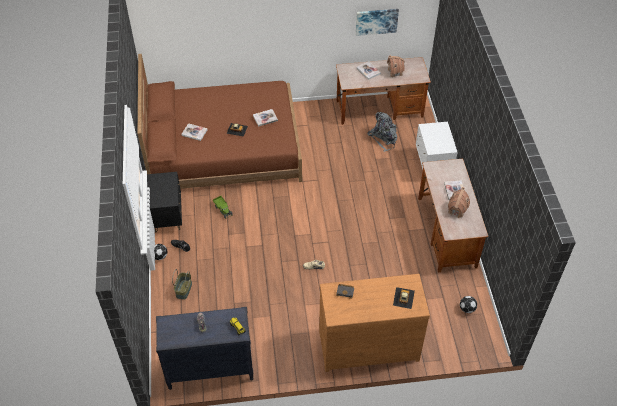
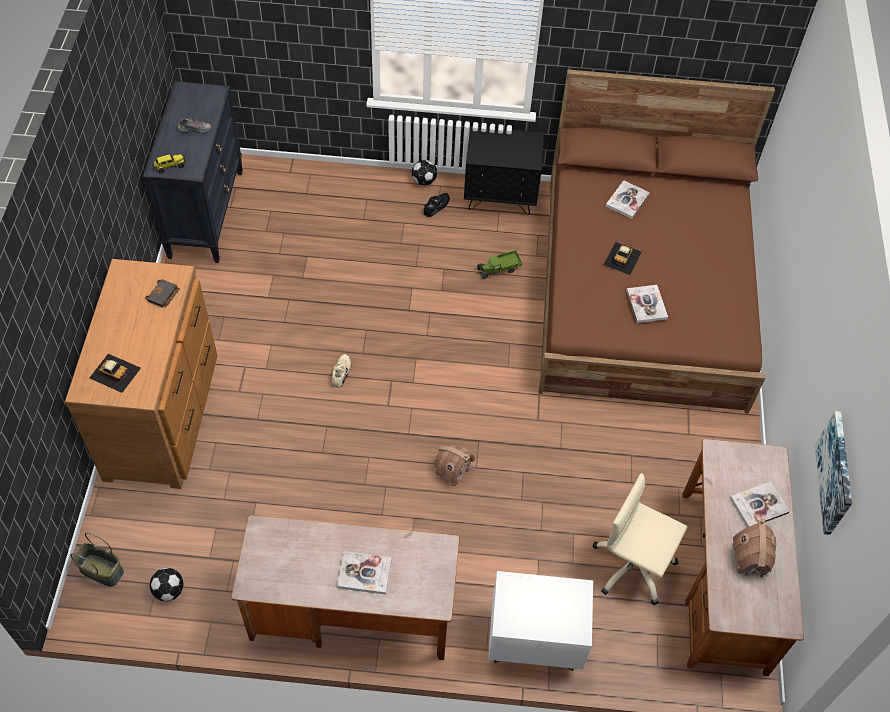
camera: 100 degrees right, 5 degrees up
basket [172,269,192,300] -> basket moved to [70,532,124,587]
grey backpack [367,112,397,152] -> beige office chair [592,473,687,605]
toy house [448,187,470,219] -> toy house moved to [433,445,475,487]

